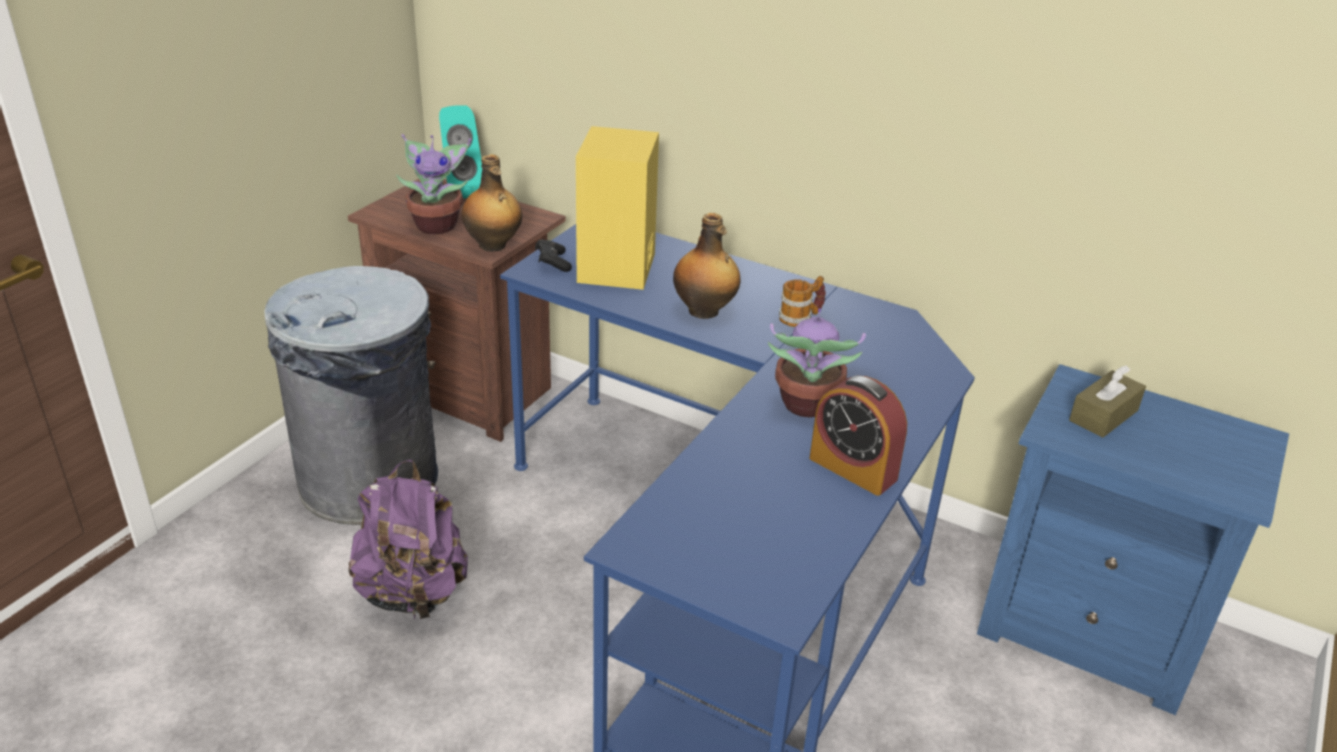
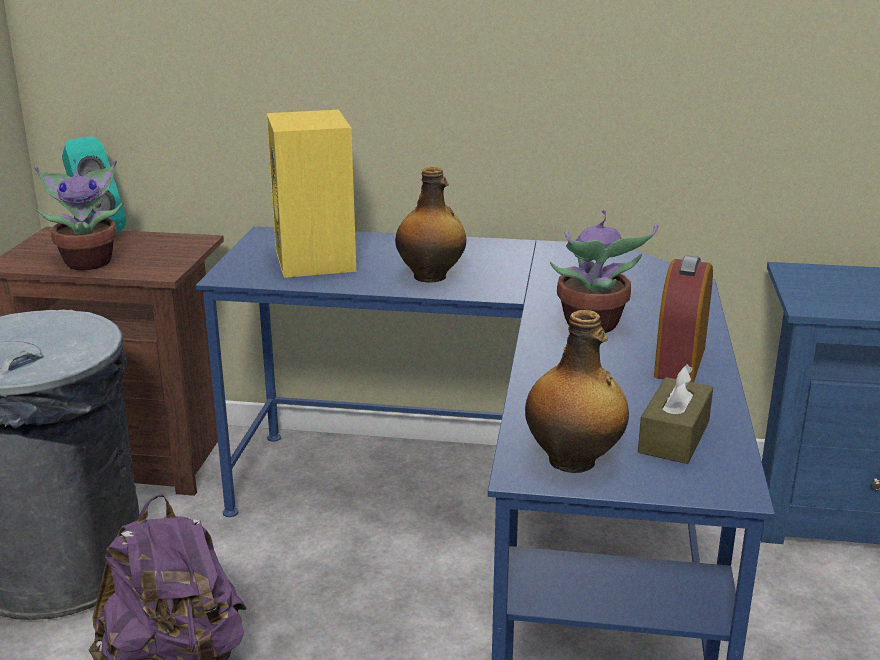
camera: 20 degrees left, 10 degrees down
bottle [462,154,522,252] -> bottle moved to [525,310,629,473]
black game controller [535,239,572,272] -> none
mug [779,276,826,327] -> none
alarm clock [810,376,907,496] -> alarm clock turned 90 degrees clockwise [654,255,713,383]
brown tissue box [1069,365,1146,438] -> brown tissue box moved to [638,364,713,464]

